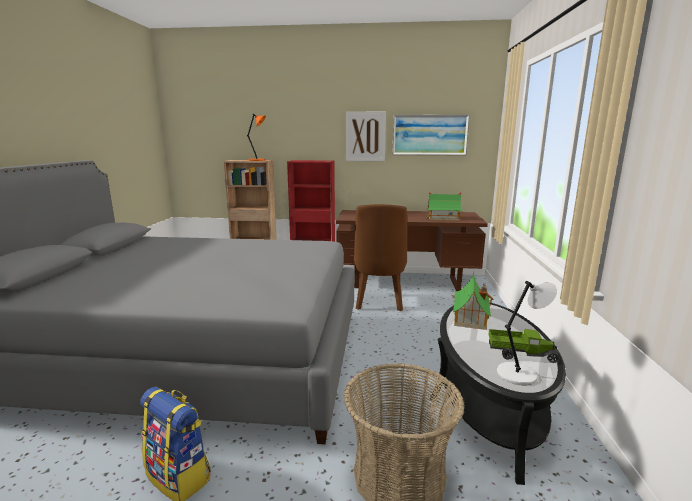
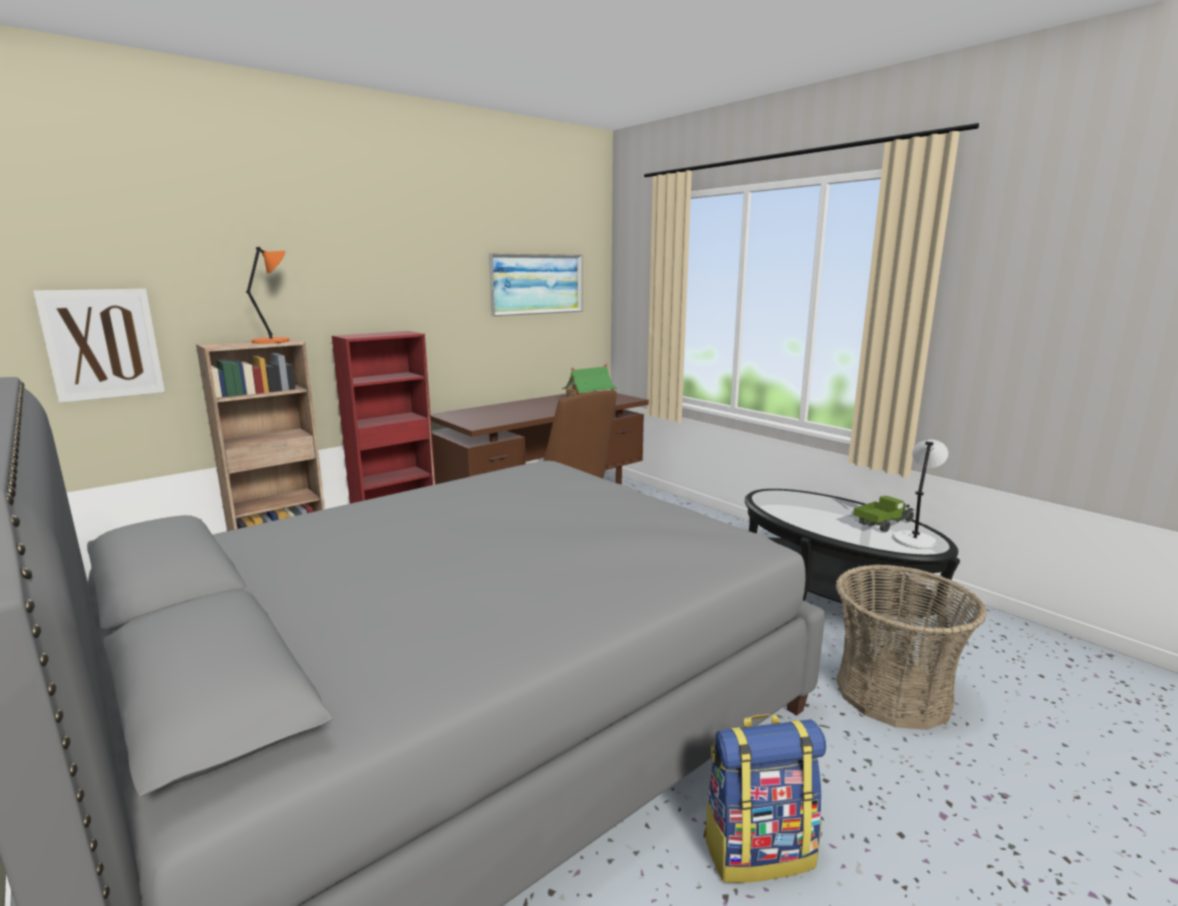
camera: 45 degrees left, 0 degrees up
picture [346,111,386,161] -> picture moved to [33,289,165,403]
toy house [452,272,494,330] -> none

